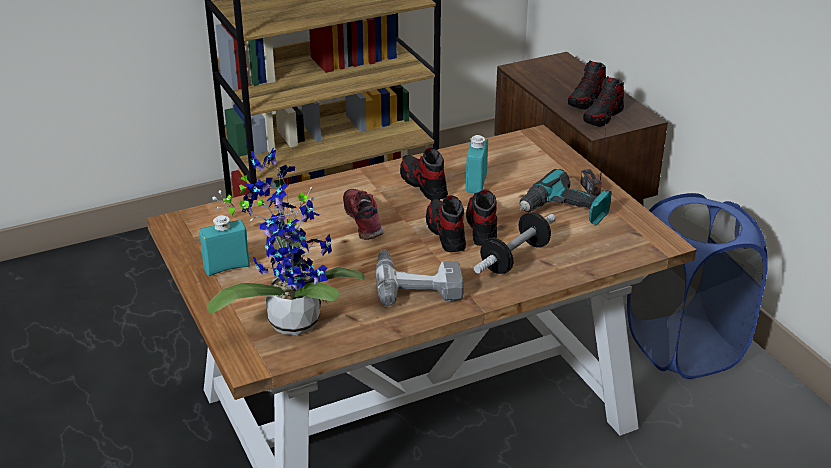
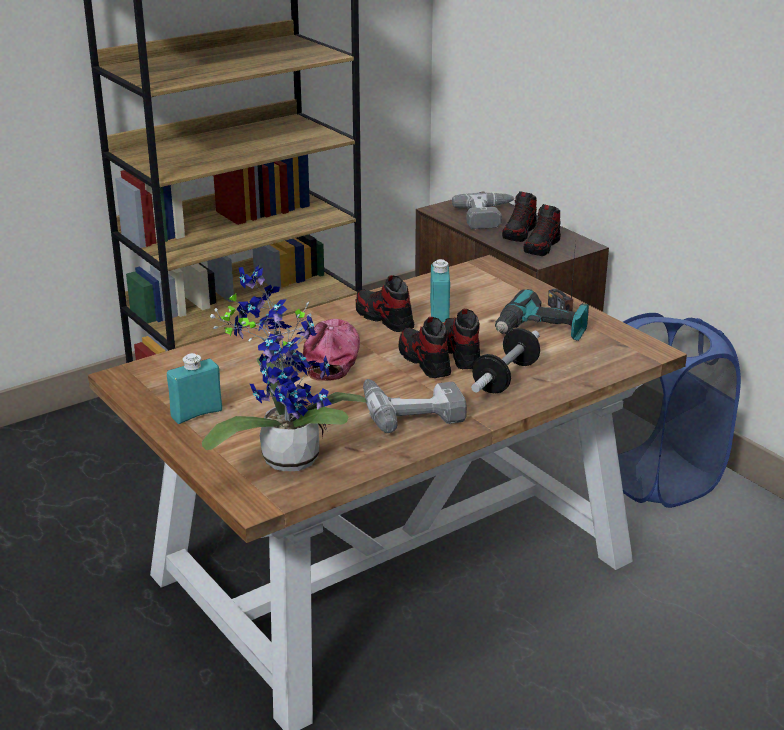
camera: 10 degrees left, 5 degrees down
shoe [343,189,384,240] -> cap [303,319,360,381]
none -> power drill [452,192,515,229]

